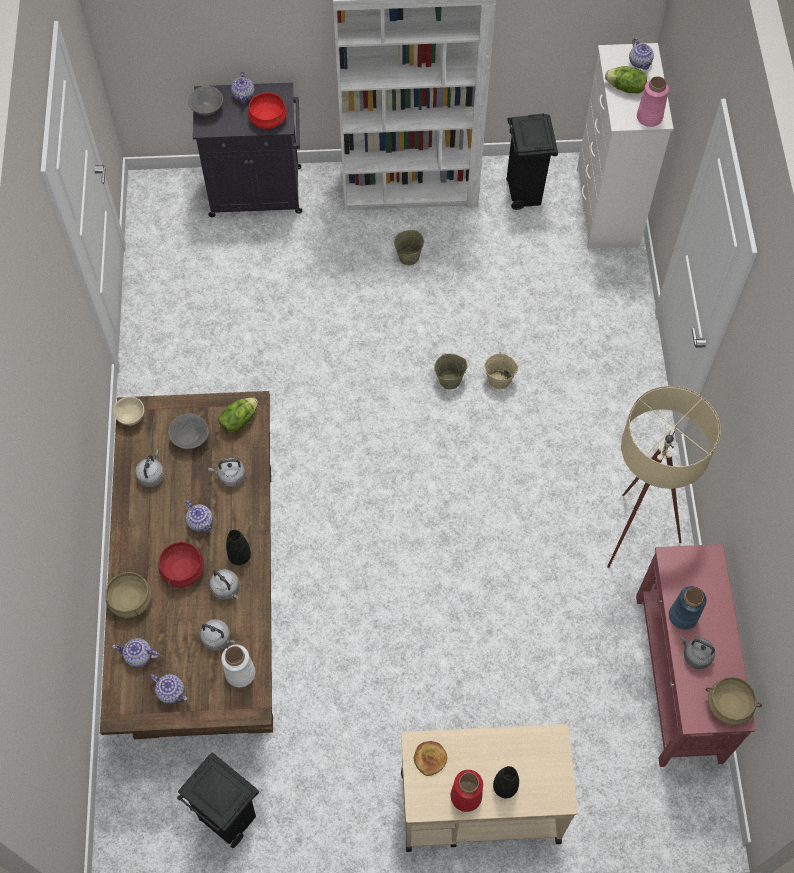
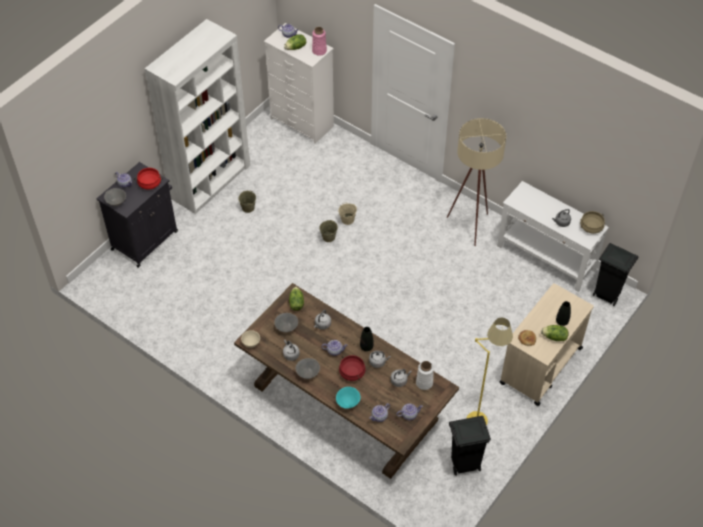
camera: 50 degrees left, 10 degrees down
beige cooking pot [105,572,152,618] -> turquoise bowl [336,387,360,409]
red vase [450,770,483,812] -> lettuce [541,325,568,341]
black trash can [506,113,558,210] -> black trash can moved to [593,243,639,306]
red console table [636,544,756,767] -> white console table [497,181,609,292]
blue vase [669,586,706,630] -> none
none -> grey bowl [296,358,320,379]
none -> yellow floor lamp [467,317,513,425]

